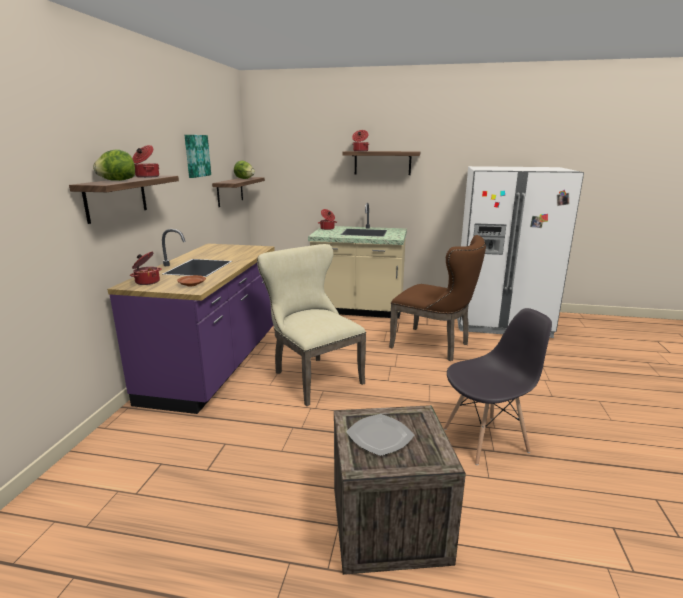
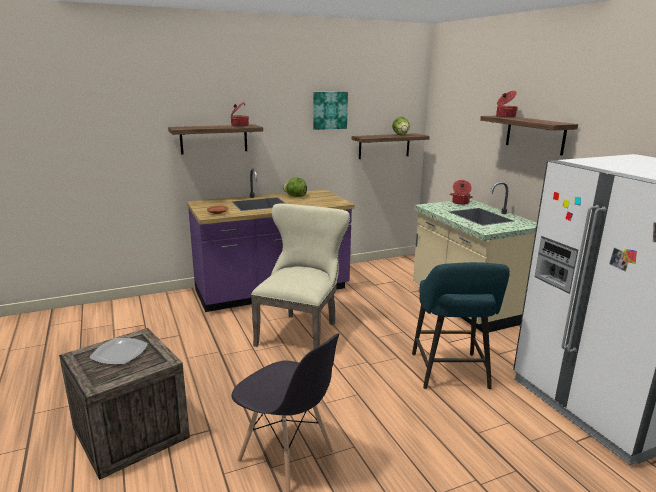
camera: 55 degrees right, 0 degrees up
lettuce [93,150,135,181] -> lettuce moved to [283,177,307,197]
cooking pot [130,252,162,285] -> none
brown chair [389,235,486,361] -> turquoise stool [412,262,510,389]

